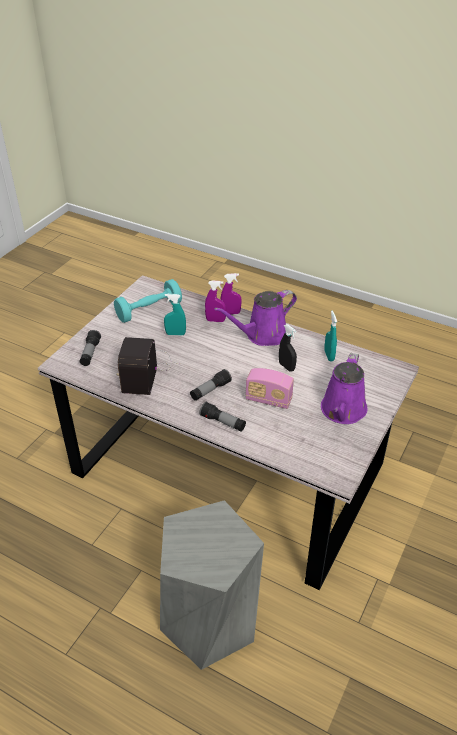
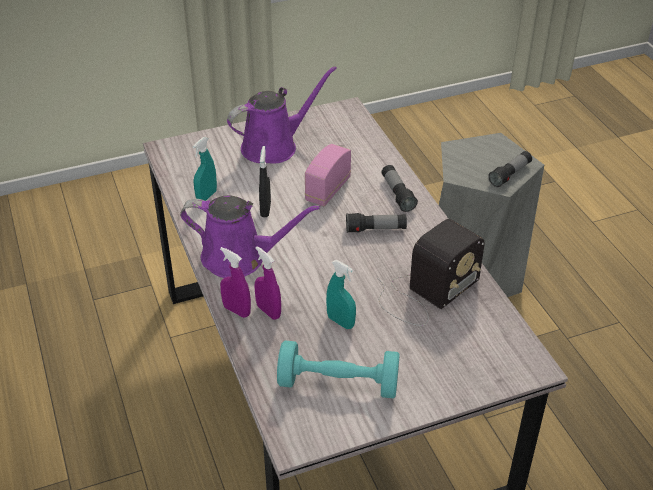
camera: 140 degrees left, 0 degrees up
flashlight [80,330,101,366] -> flashlight moved to [488,151,532,187]
radio [245,368,294,409] -> radio turned 120 degrees counterclockwise [305,144,351,206]

